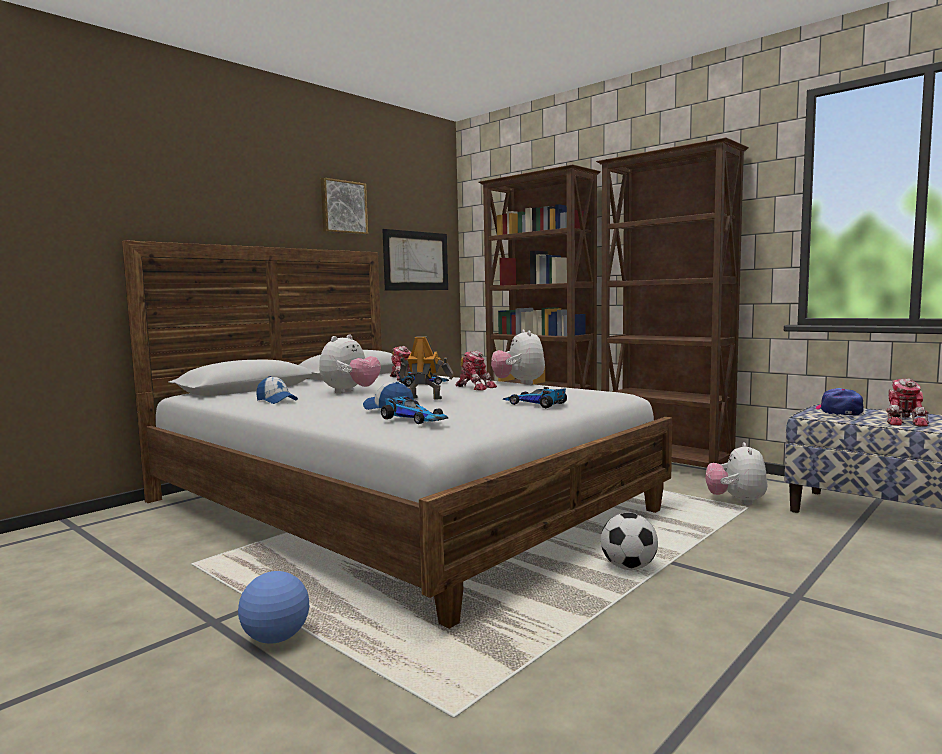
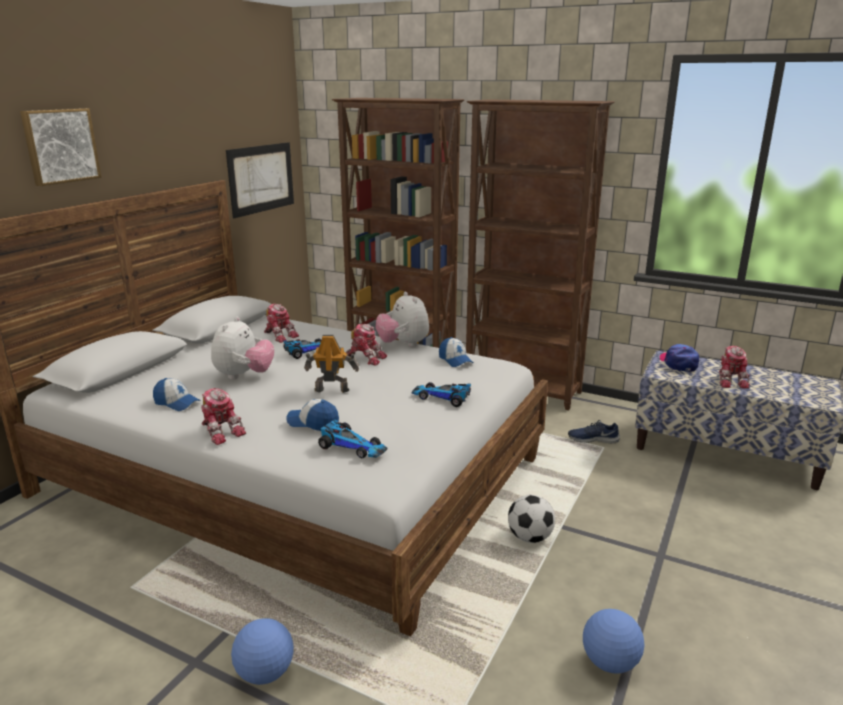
camera: 15 degrees left, 15 degrees up
picture [321,178,368,235] -> picture moved to [20,108,102,186]
plush toy [705,442,768,505] -> blue shoe [568,420,620,444]
none -> toy robot [201,388,246,445]
none -> cap [439,337,473,367]
none -> football [583,609,645,674]

